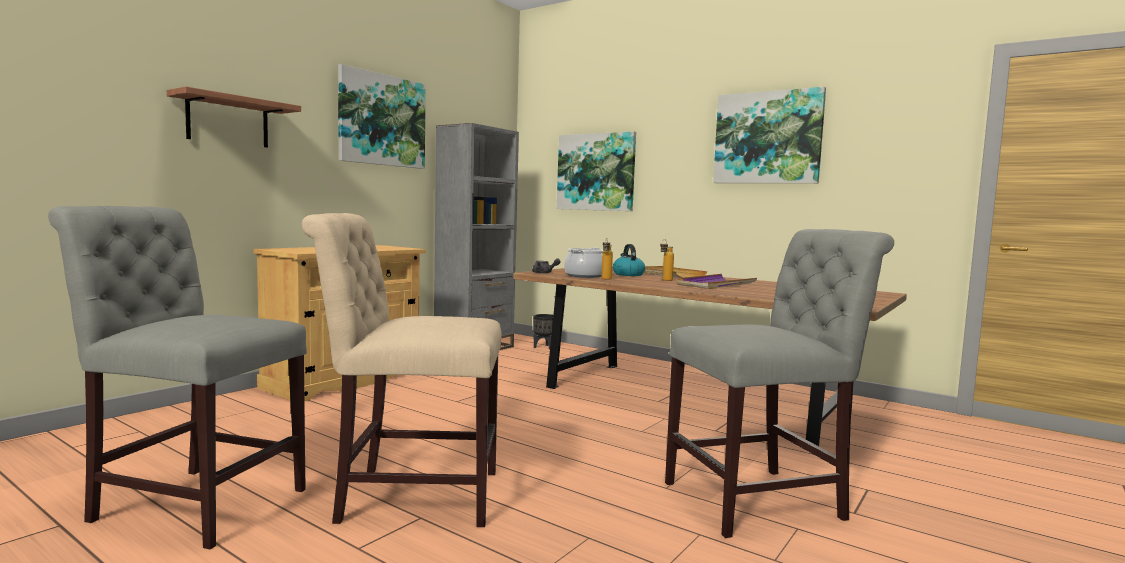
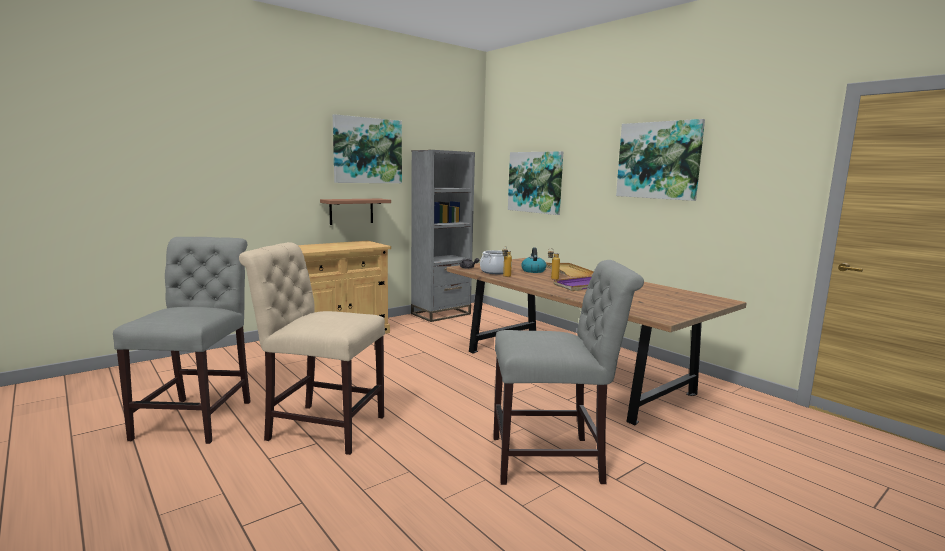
camera: 15 degrees right, 5 degrees up
grey chair [48,206,307,549] -> grey chair turned 60 degrees clockwise [113,237,251,444]
shelf [167,87,301,148] -> shelf moved to [320,199,391,225]
black planter [533,314,553,349] -> none

